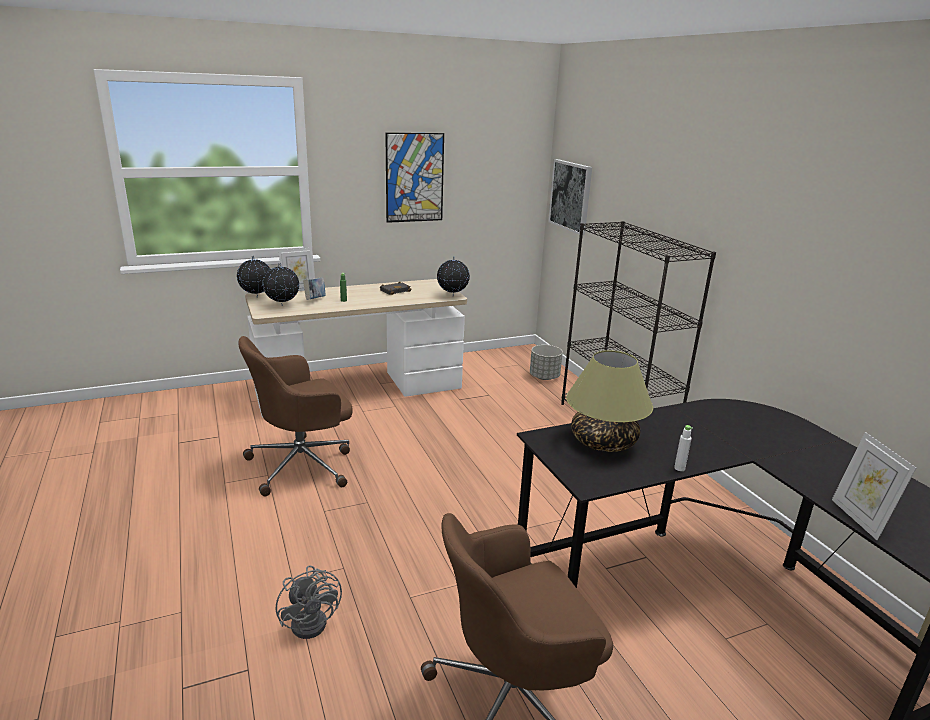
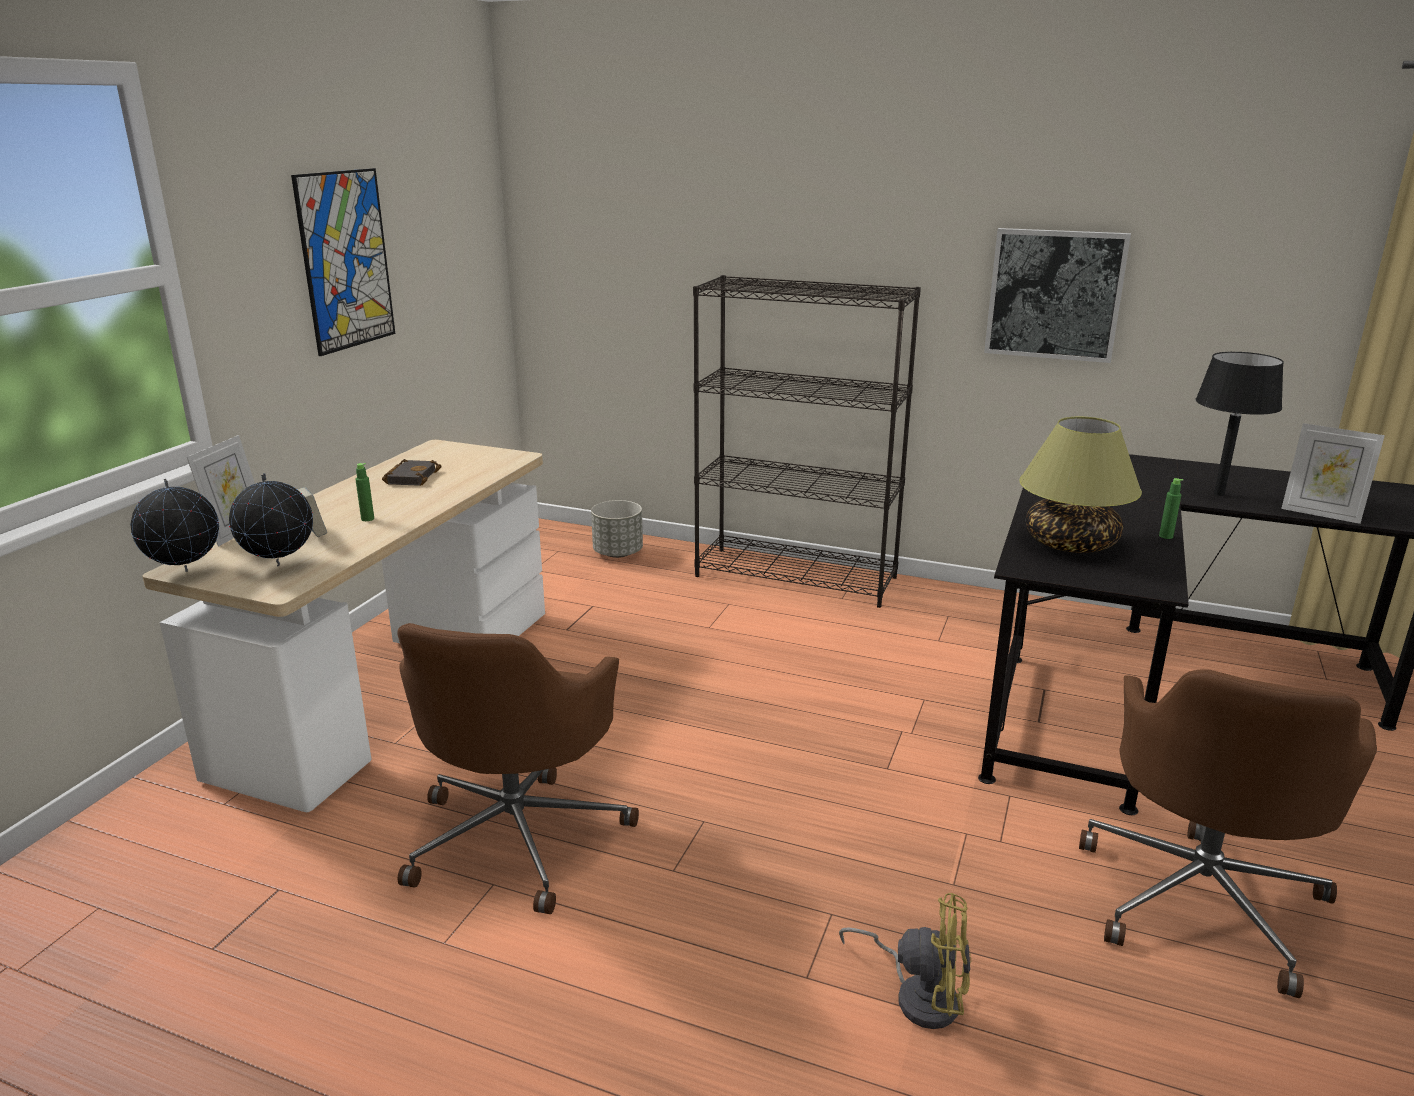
camera: 45 degrees left, 0 degrees up
grey fan [276,566,342,639] -> yellow fan [839,893,971,1029]
globe [437,256,470,296] -> none
picture [548,159,592,235] -> picture moved to [984,228,1131,363]
white bottle [674,425,693,471] -> green bottle [1159,478,1183,539]
none -> black table lamp [1195,352,1284,496]

